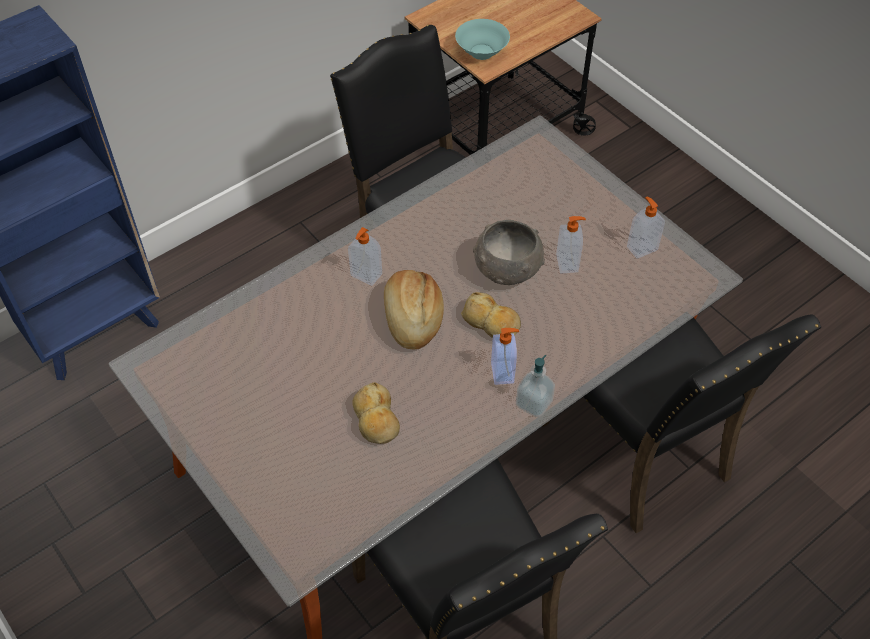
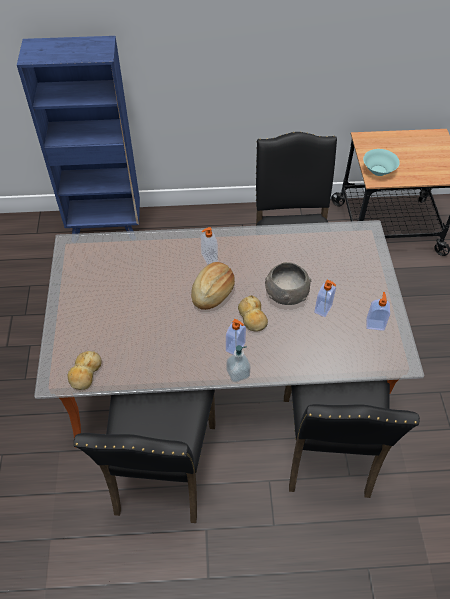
camera: 35 degrees right, 0 degrees up
bread [352,382,400,444] -> bread moved to [68,351,101,390]

